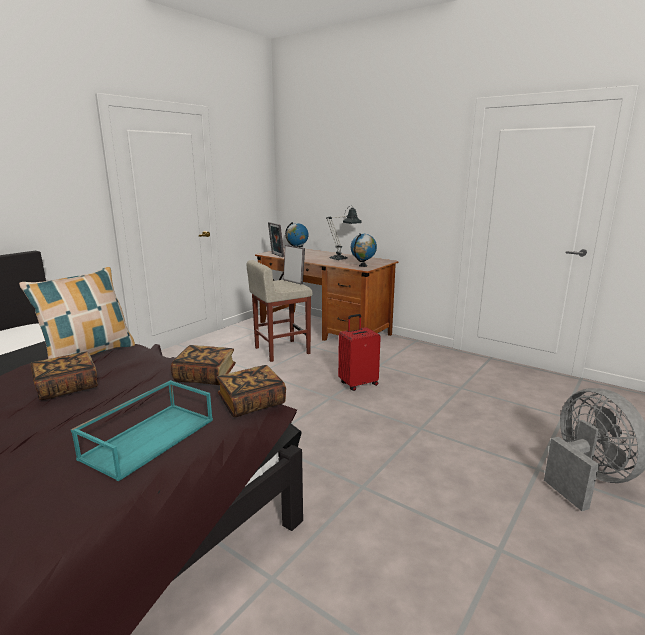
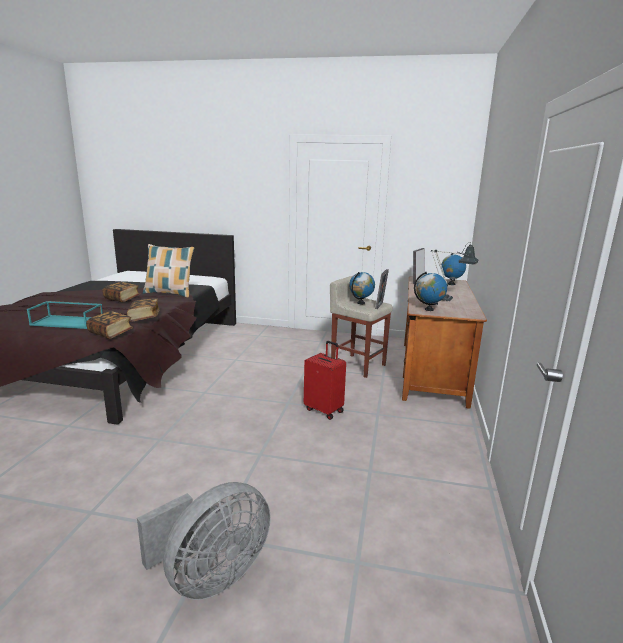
camera: 65 degrees right, 0 degrees up
none -> globe [349,272,375,304]

